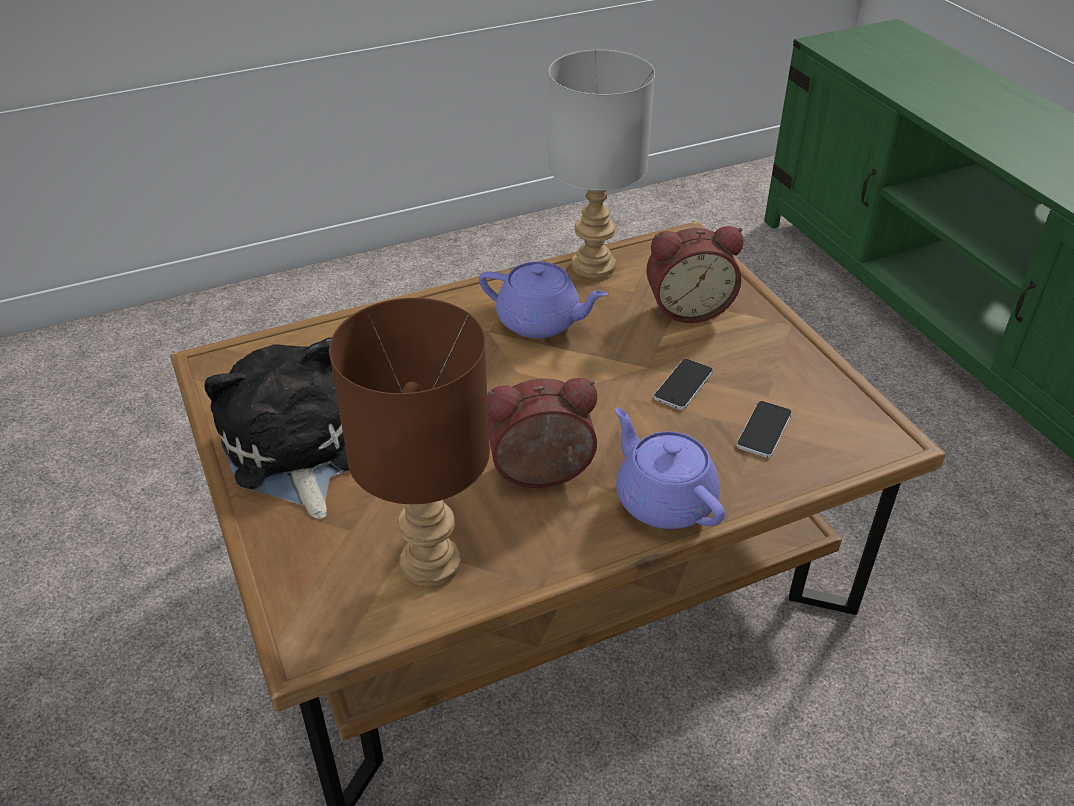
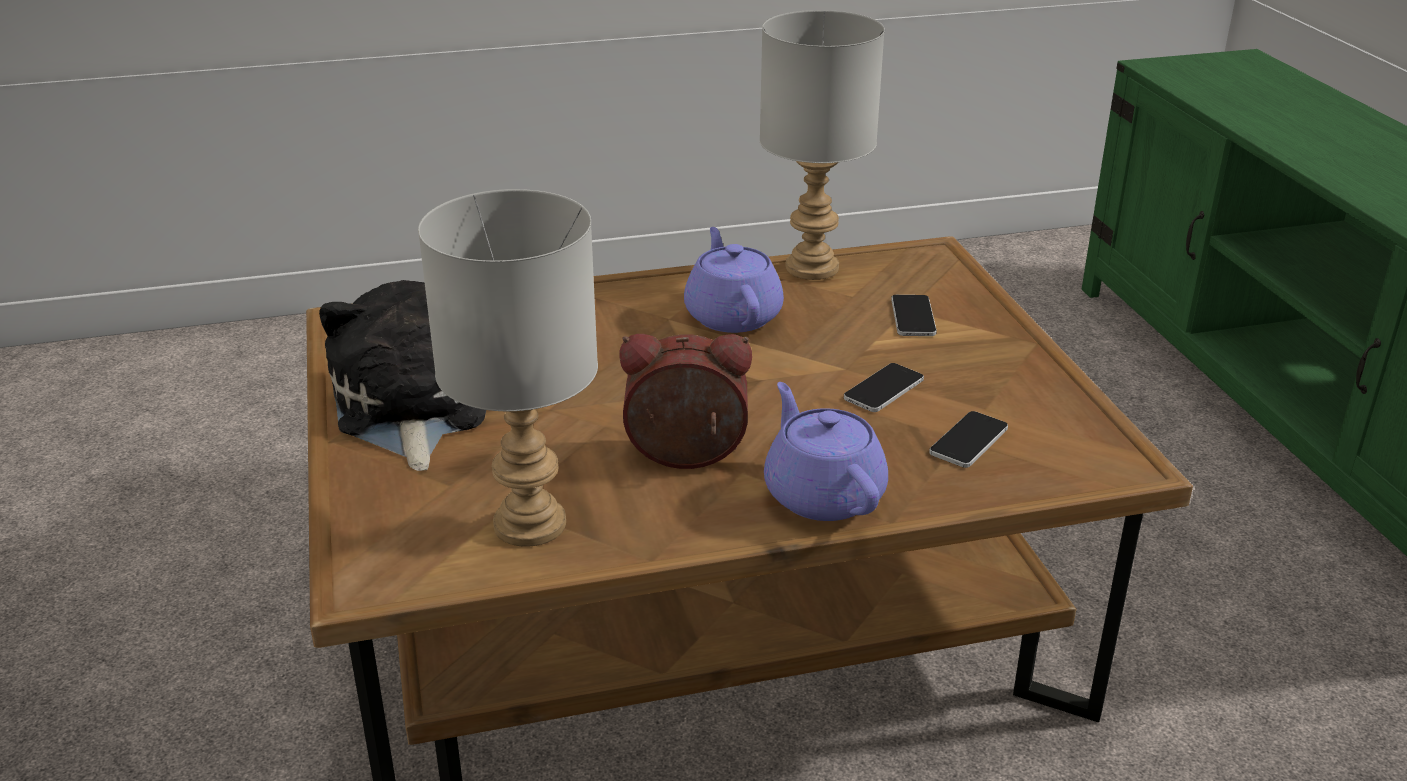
camera: 10 degrees right, 10 degrees down
brown table lamp [329,298,490,587] -> grey table lamp [418,189,598,547]
purple teapot [479,262,608,338] -> purple teapot turned 135 degrees counterclockwise [684,227,784,333]
alarm clock [646,226,744,323] -> phone [891,295,937,336]

